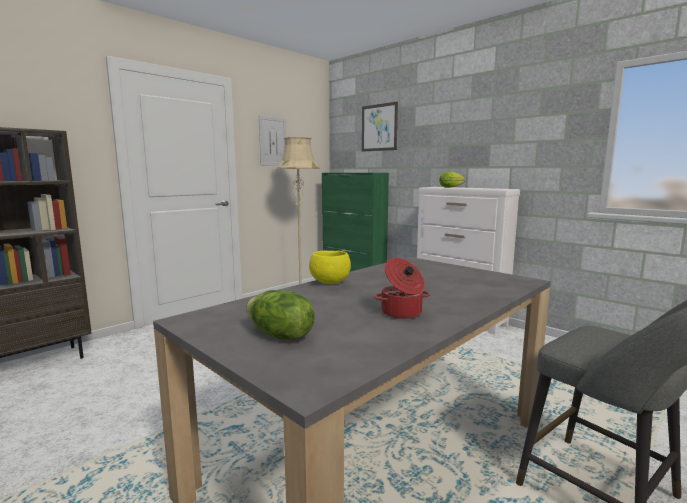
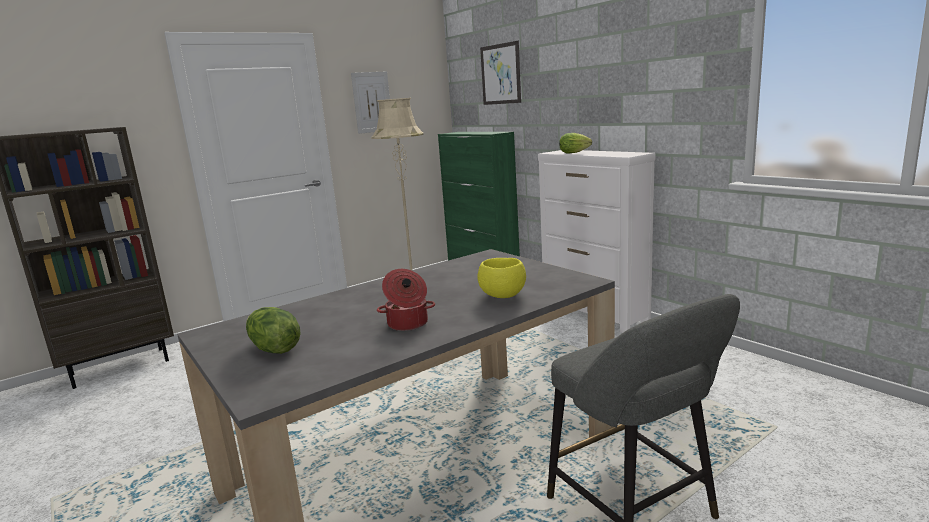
camera: 10 degrees right, 5 degrees up
yellow bowl [309,251,351,284] -> yellow bowl moved to [477,258,526,298]

